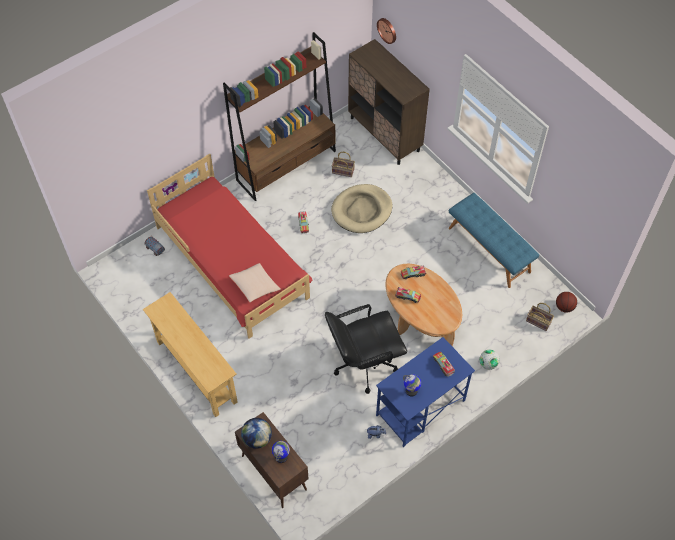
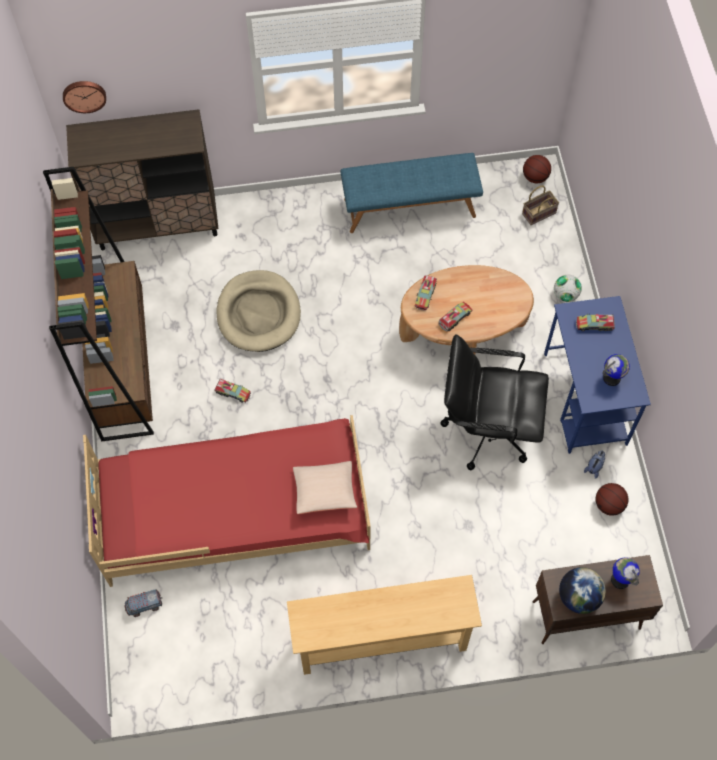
camera: 60 degrees left, 5 degrees up
black office chair [325,304,407,394] -> black office chair turned 90 degrees clockwise [441,334,549,470]
basket [332,152,355,177] -> none
none -> basketball [596,483,628,516]

